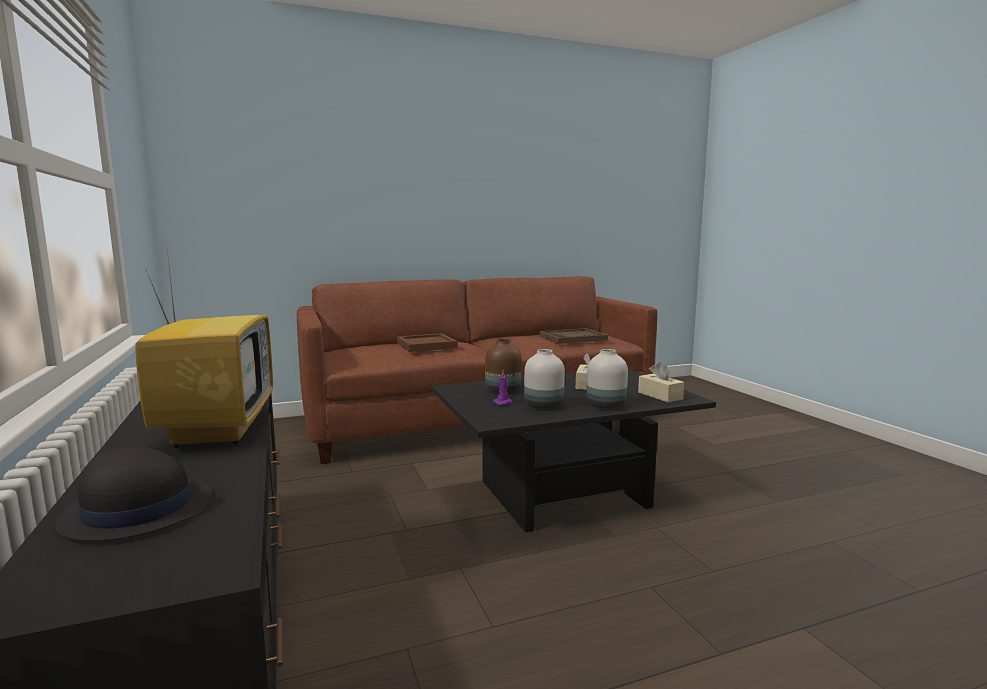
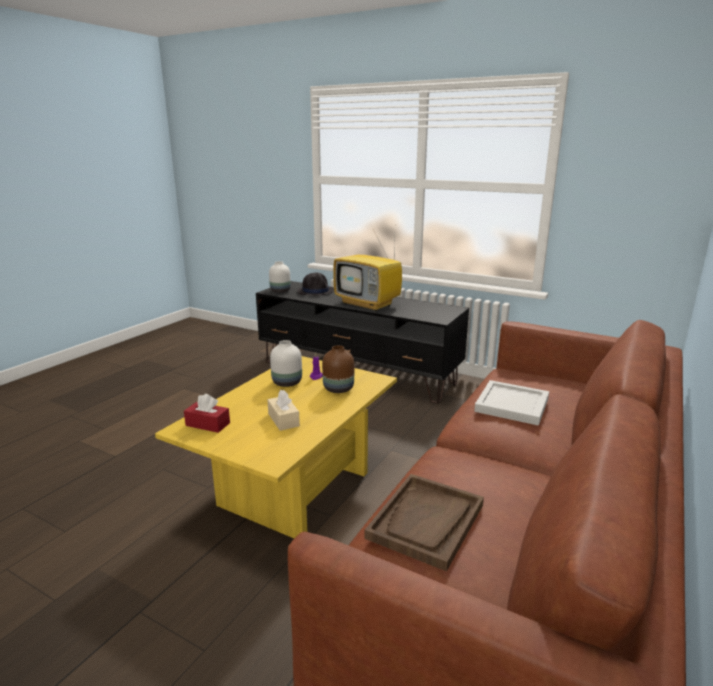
camera: 140 degrees right, 10 degrees up
brown tray [397,333,458,352] -> white tray [474,380,549,426]
black coffee table [431,369,716,533] -> yellow coffee table [155,356,397,538]
white vase [587,349,628,408] -> white vase moved to [269,261,291,293]
beige tissue box [638,362,684,402] -> red tissue box [184,394,230,433]

